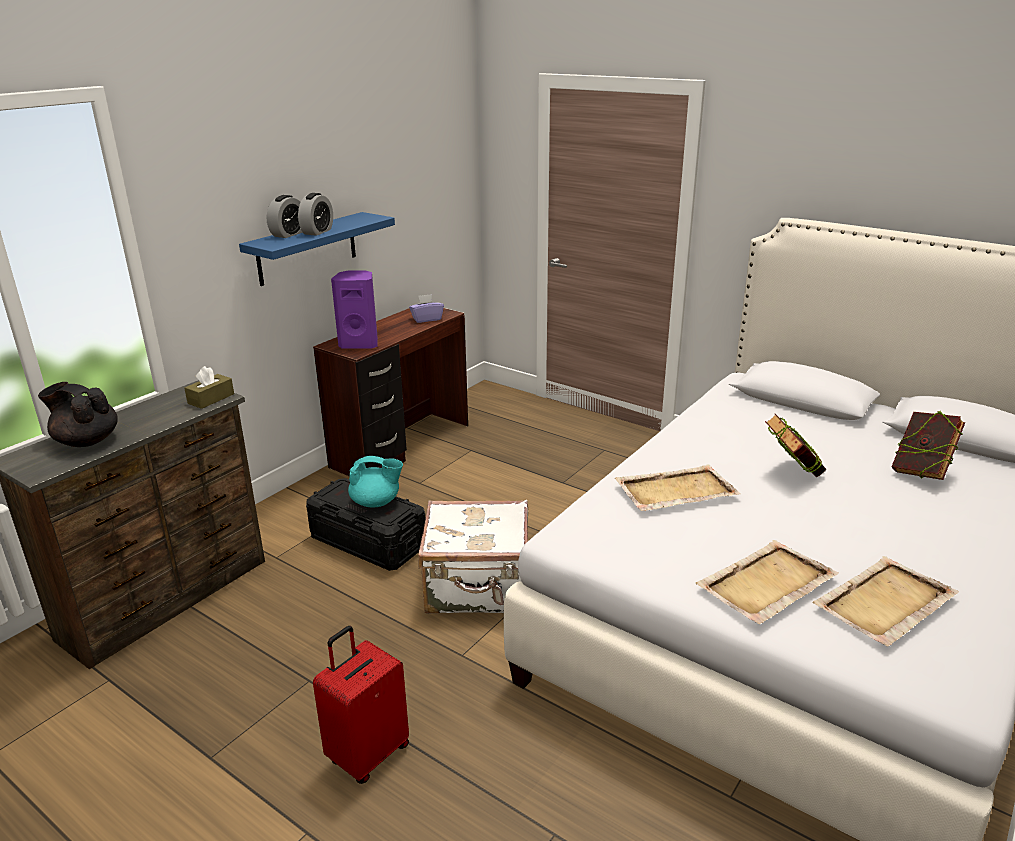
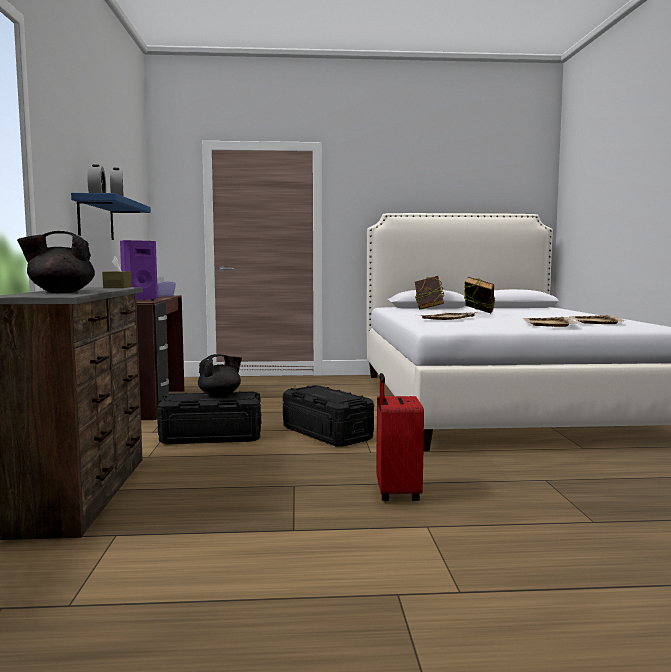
camera: 40 degrees left, 20 degrees down
turquoise teapot [348,456,403,507] -> black teapot [198,354,242,397]
white suitcase [418,500,528,614] -> black storage box [283,385,374,447]
book [891,410,965,480] -> book moved to [415,276,444,310]

